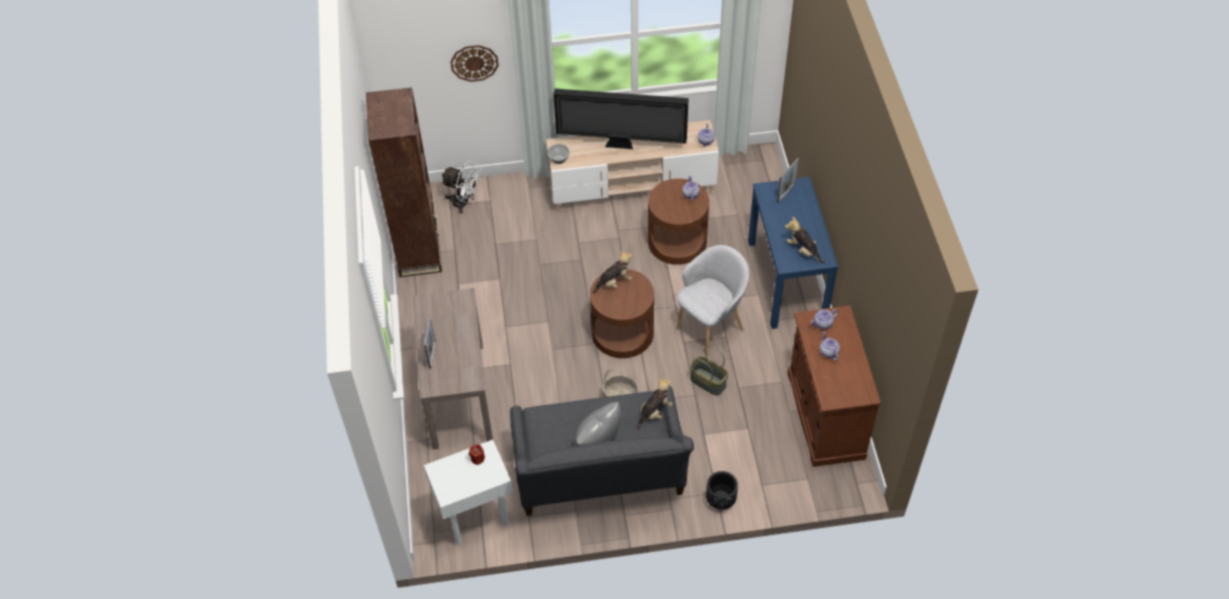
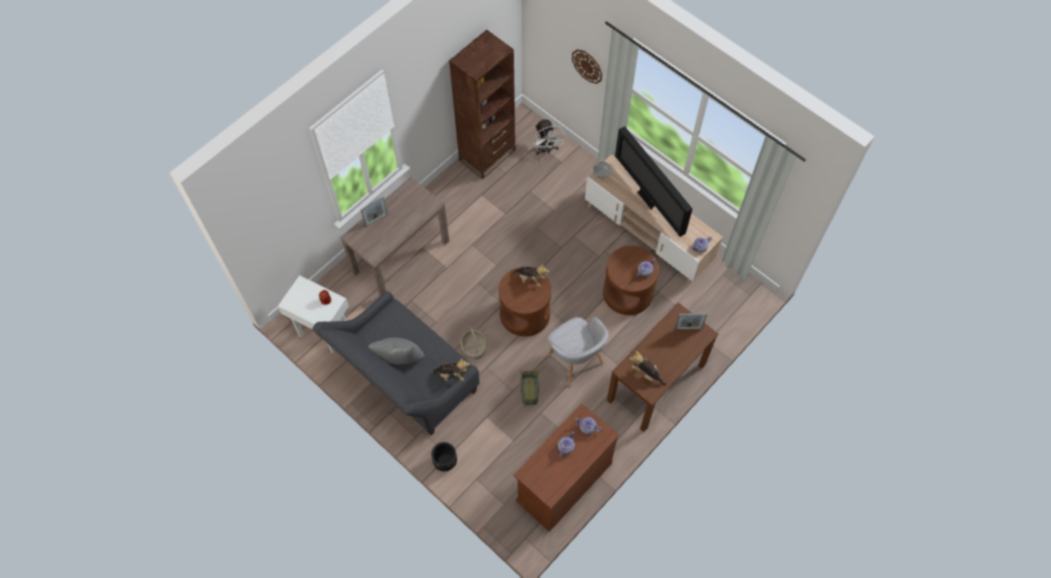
camera: 50 degrees right, 10 degrees up
grey armchair [676,245,749,355] -> grey armchair turned 45 degrees clockwise [548,316,608,387]
blue console table [748,177,838,329] -> brown console table [607,302,718,432]
plush toy [785,216,825,264] -> plush toy turned 60 degrees counterclockwise [630,351,666,385]

